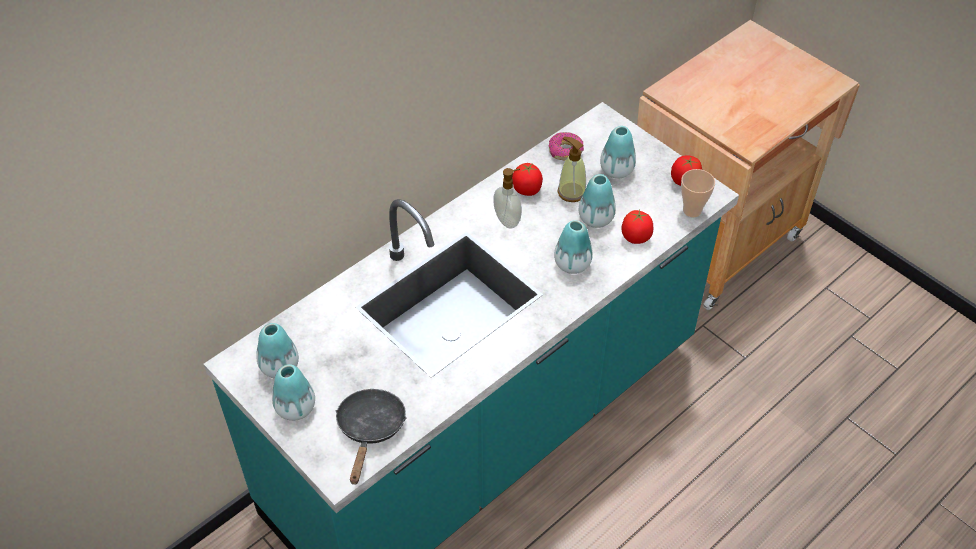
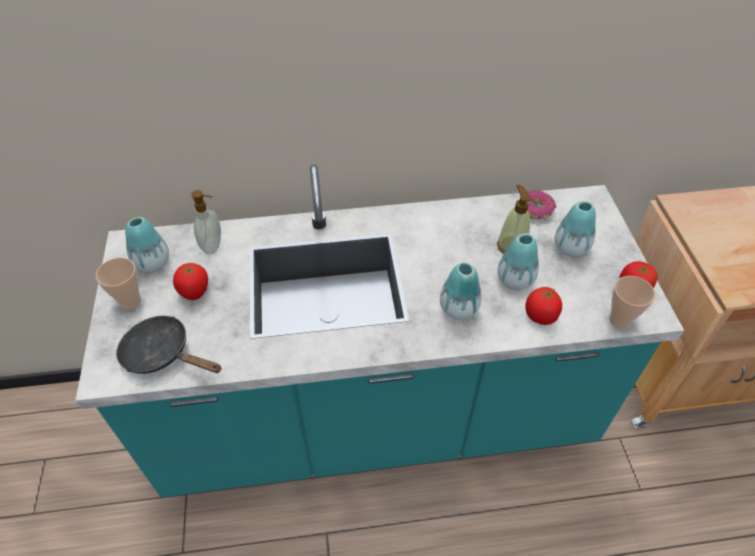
camera: 35 degrees right, 0 degrees up
vase [272,364,315,421] -> cup [96,257,141,310]
black frying pan [336,389,407,485] -> black frying pan turned 105 degrees counterclockwise [116,316,222,374]
soap dispenser [493,168,522,229] -> soap dispenser moved to [191,190,221,254]
tomato [512,163,543,196] -> tomato moved to [173,263,208,300]

